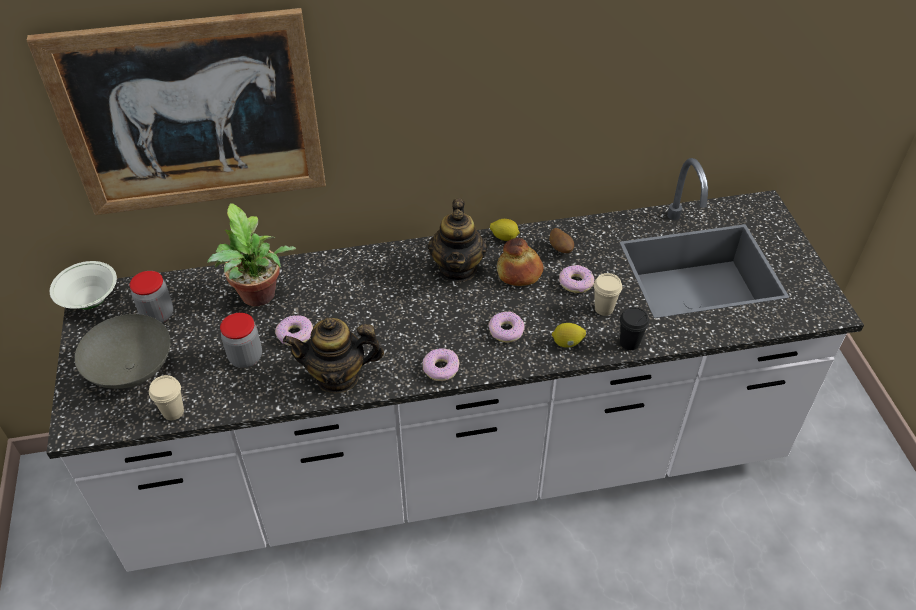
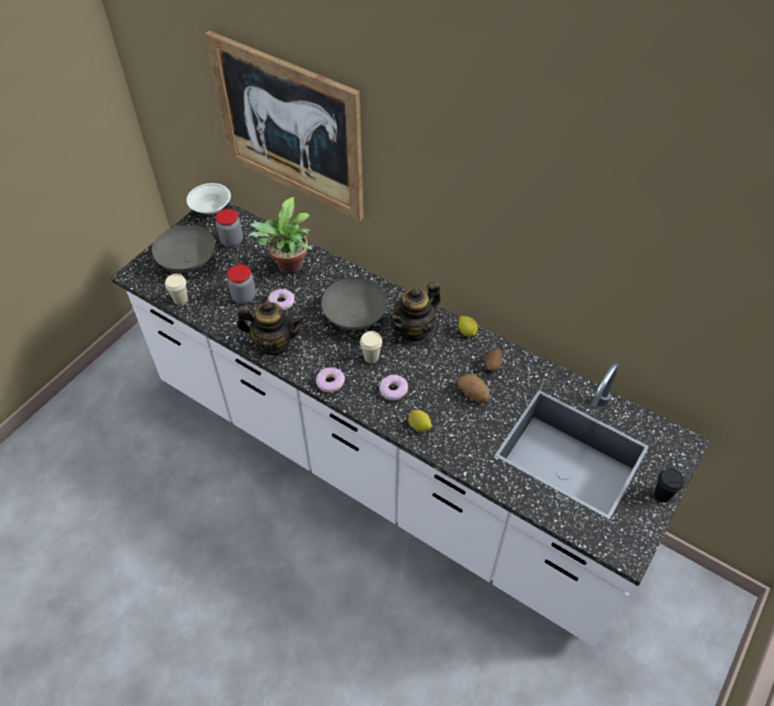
camera: 45 degrees right, 5 degrees up
teapot [283,318,384,393] -> teapot turned 150 degrees clockwise [237,301,304,355]
bread [497,238,544,286] -> none
donut [559,265,594,293] -> potato [457,374,489,403]
beige cup [594,273,622,316] -> beige cup moved to [360,331,382,363]
black cup [620,307,649,350] -> black cup moved to [654,468,684,502]
none -> grey bowl [321,278,388,330]

